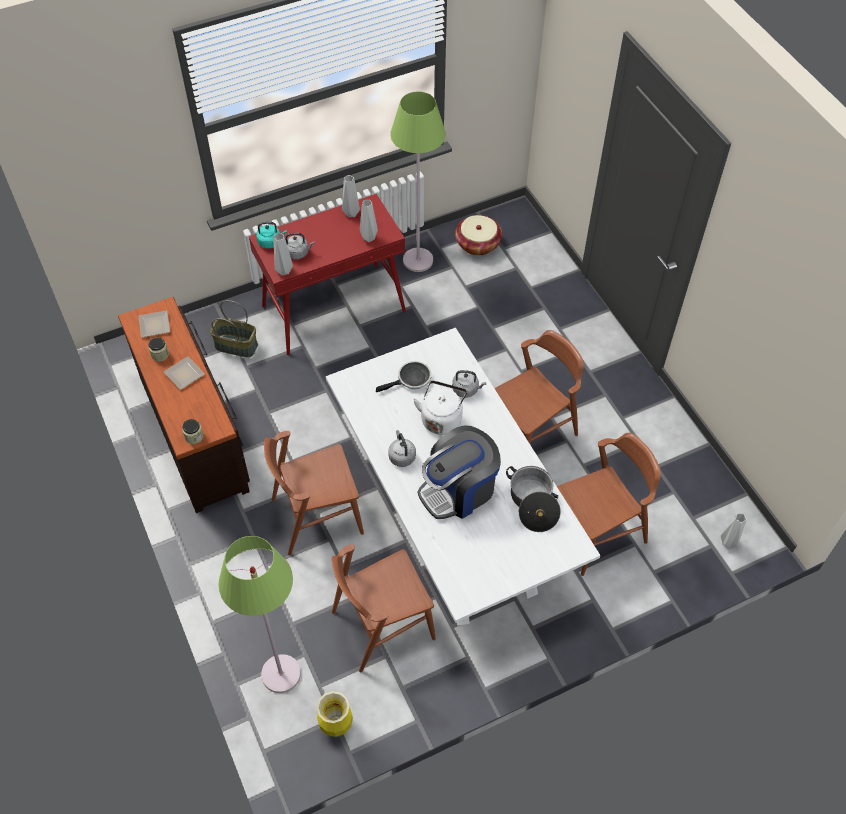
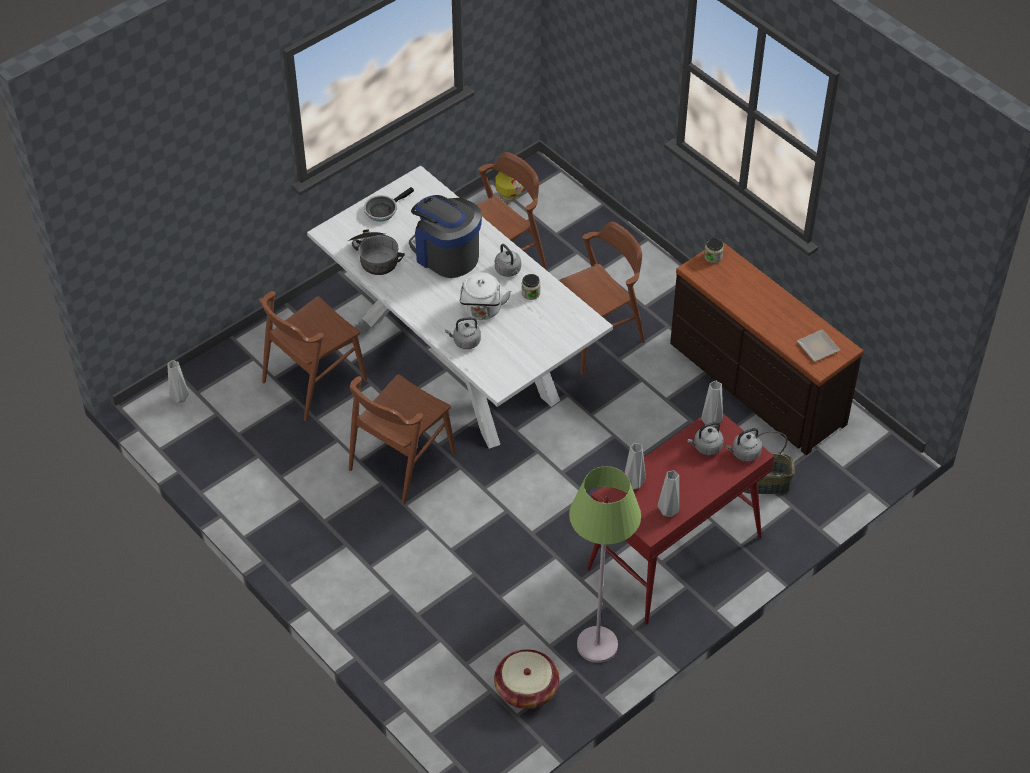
camera: 165 degrees right, 5 degrees down
jar [148,337,169,362] -> jar moved to [522,274,541,300]
plate [164,356,205,390] -> none
green floor lamp [219,536,301,693] -> none
turquoise kettle [256,222,287,249] -> grey kettle [726,428,762,462]
frying pan [376,361,432,392] -> frying pan moved to [364,187,414,222]
coffee machine [418,425,501,519] -> coffee machine turned 90 degrees counterclockwise [409,195,482,278]

